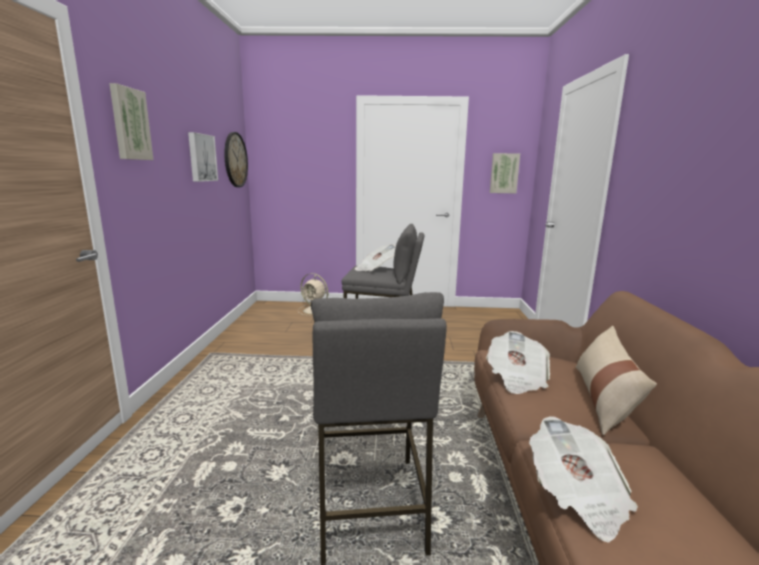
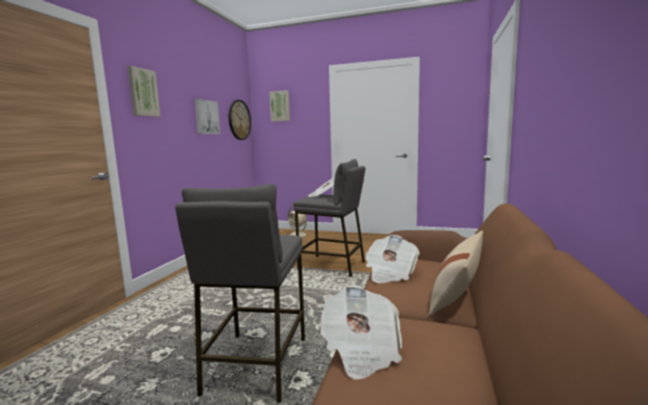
camera: 15 degrees right, 5 degrees down
picture [490,153,520,193] -> picture moved to [269,90,290,122]

